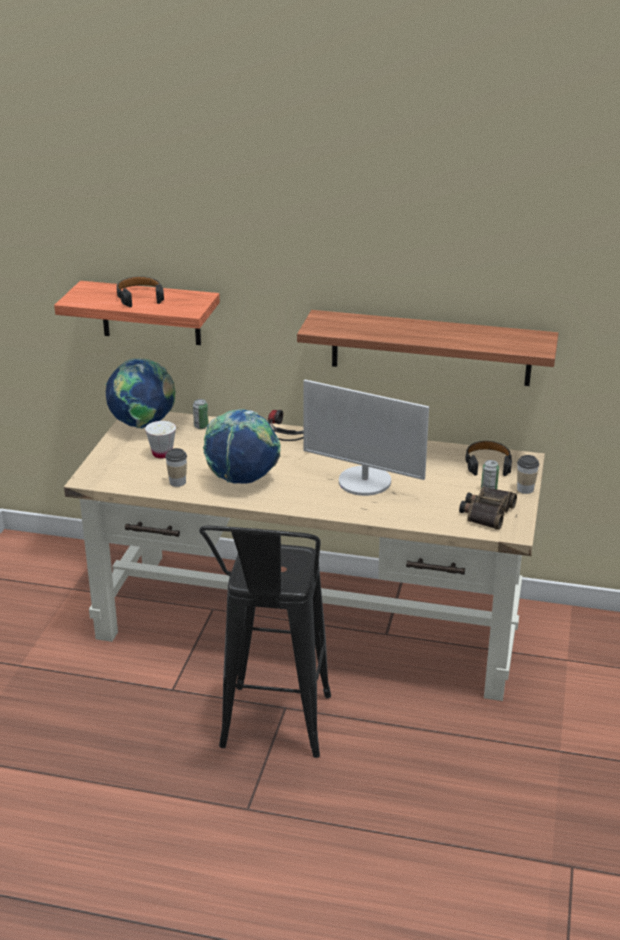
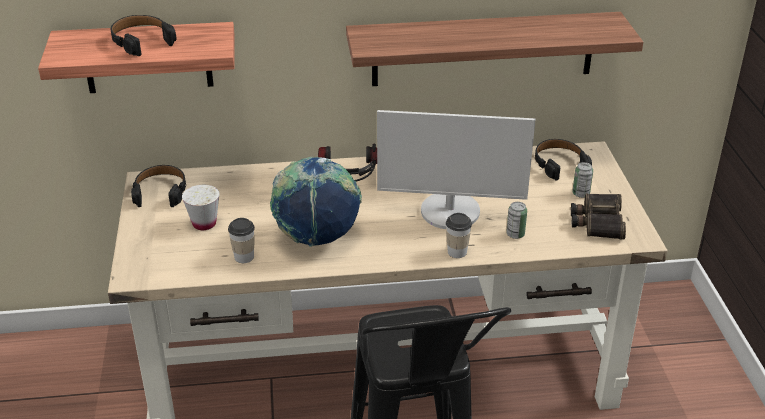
camera: 20 degrees left, 5 degrees up
globe [106,358,176,429] -> black headphones [131,165,186,207]
can [193,399,209,429] -> can moved to [506,202,527,239]
cup [517,455,539,494] -> cup moved to [446,213,472,258]

